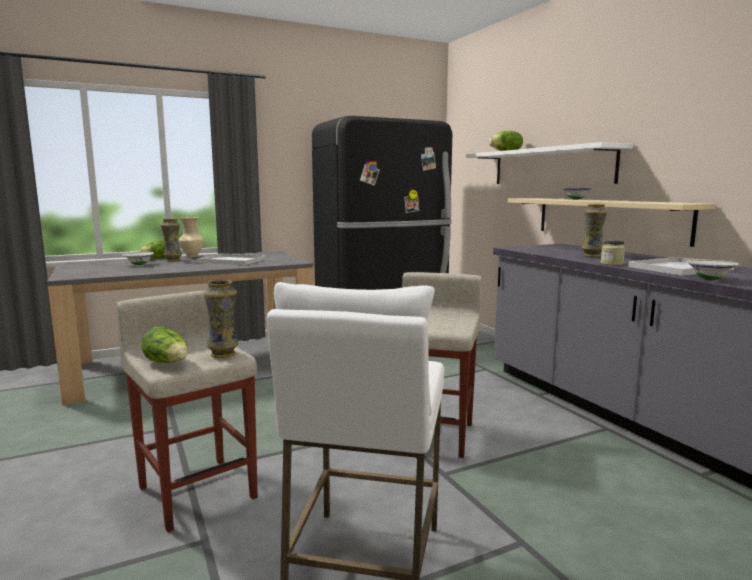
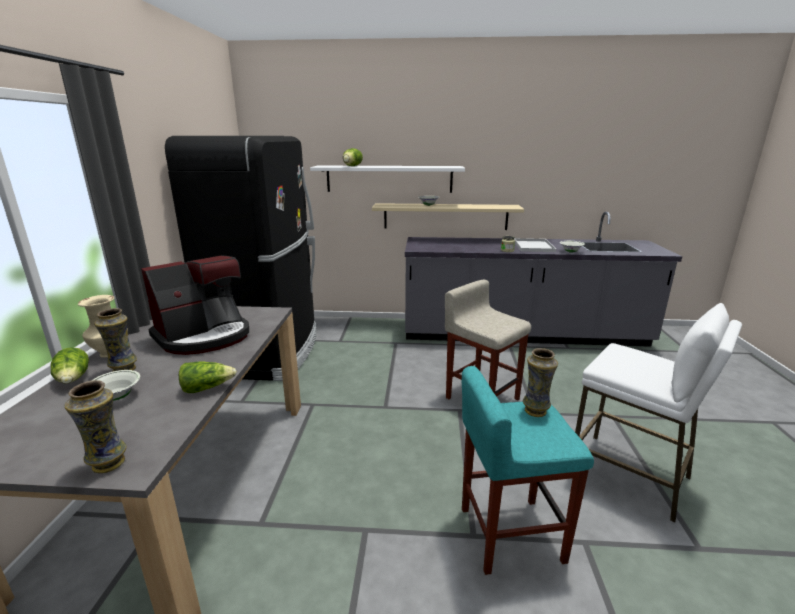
camera: 60 degrees left, 10 degrees up
beige stool [115,291,258,532] -> turquoise stool [462,366,594,575]
lettuce [141,326,188,363] -> lettuce moved to [179,361,237,393]
white tray [197,253,266,265] -> coffee machine [141,255,249,355]
vase [581,204,607,257] -> vase moved to [65,380,126,473]

